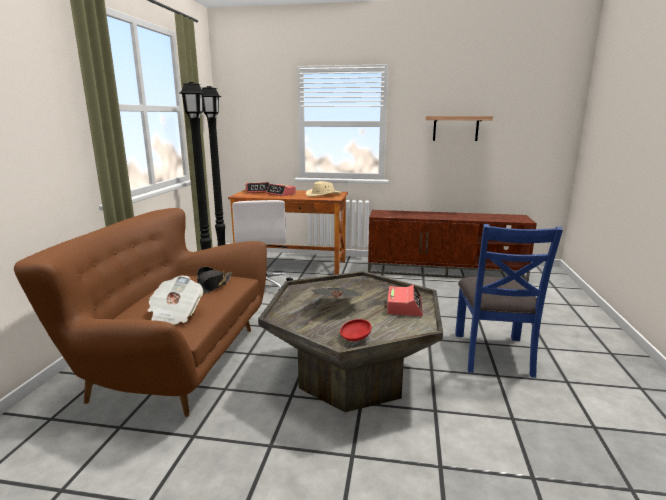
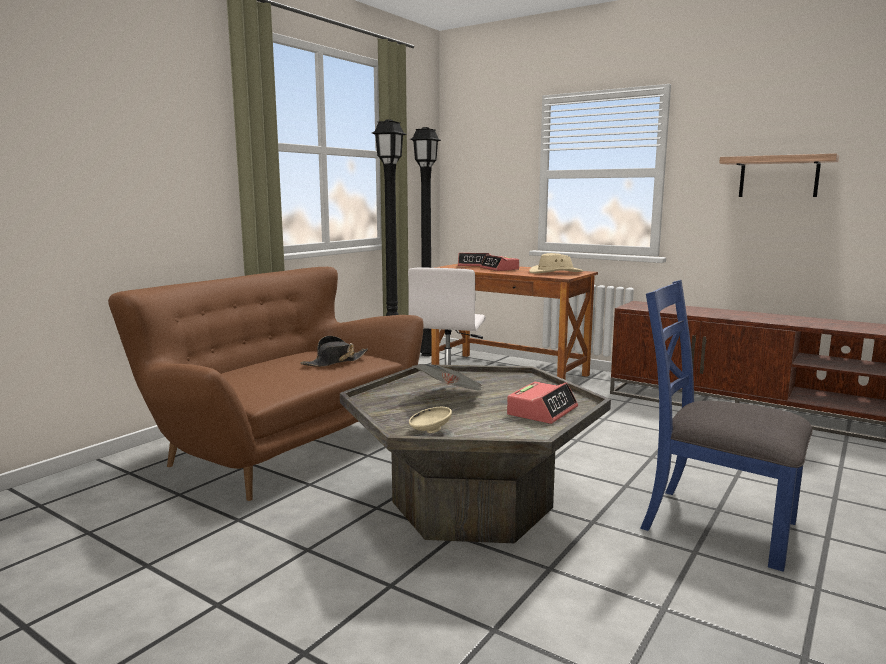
camera: 25 degrees right, 5 degrees down
newspaper [148,275,203,325] -> none
red bowl [340,319,371,341] -> beige bowl [409,407,452,433]
blue chair [455,224,563,378] -> blue chair turned 90 degrees clockwise [640,280,812,572]

